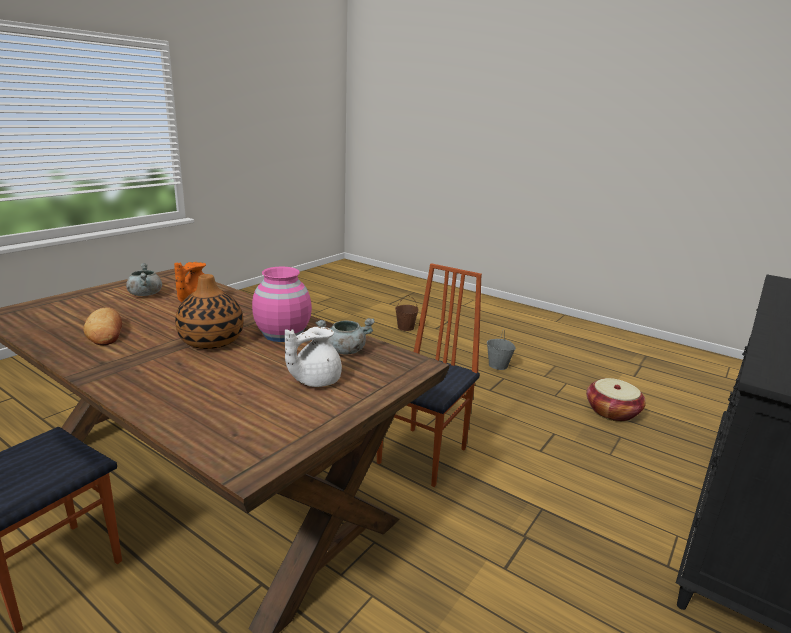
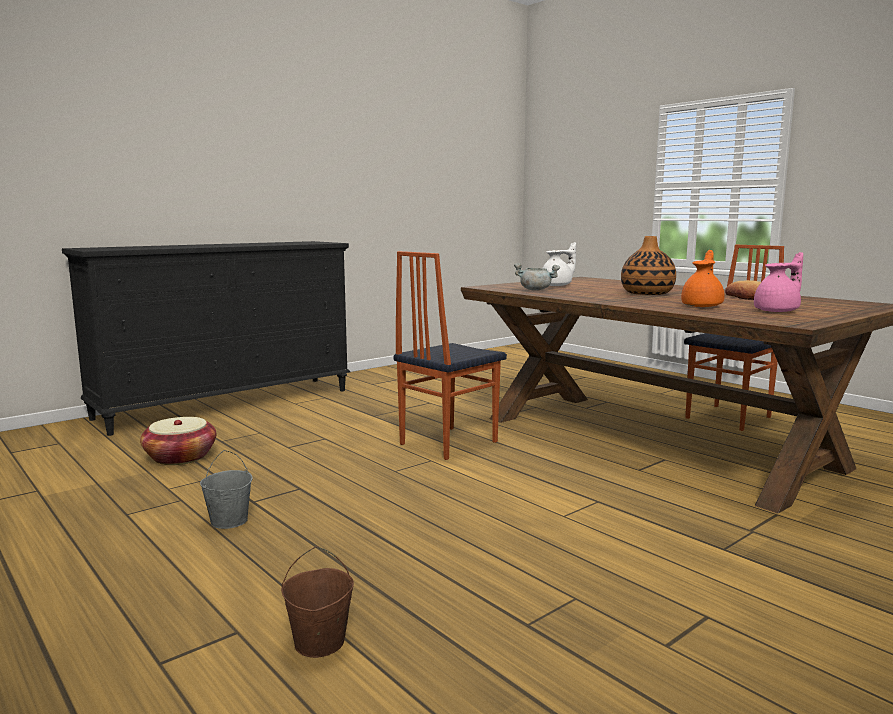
camera: 165 degrees left, 10 degrees down
grey cooking pot [126,263,162,296] -> pink teapot [754,252,803,312]
pink vase [252,267,312,342] -> none

